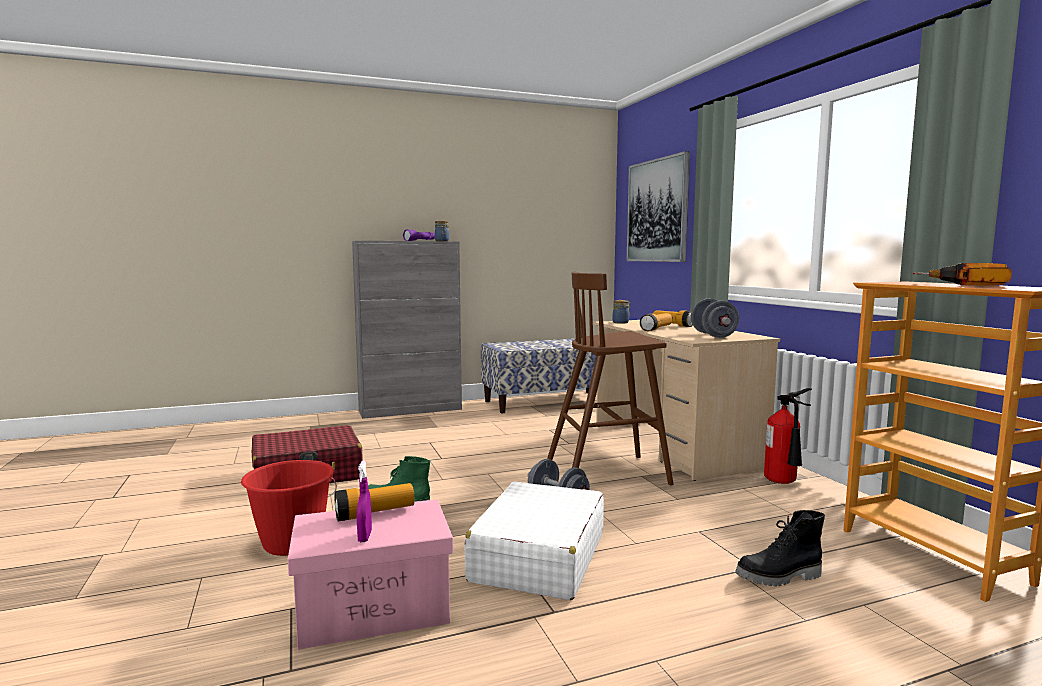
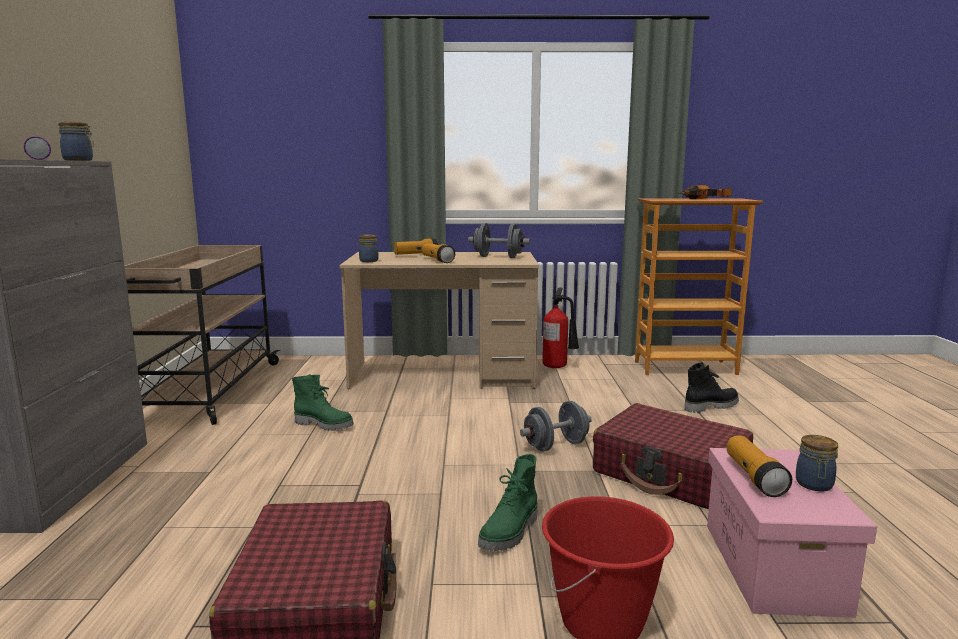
camera: 70 degrees left, 5 degrees up
purple spray bottle [357,461,372,542] -> jar [796,435,838,492]
white suitcase [464,482,604,600] -> red suitcase [593,403,753,509]
bench [481,338,596,413] -> beige cart [124,245,280,425]
brown stool [547,271,673,485] -> none
picture [627,151,690,262] -> none
black boot [735,510,825,586] -> black boot turned 120 degrees counterclockwise [684,362,739,413]
none -> green boot [292,374,354,431]

